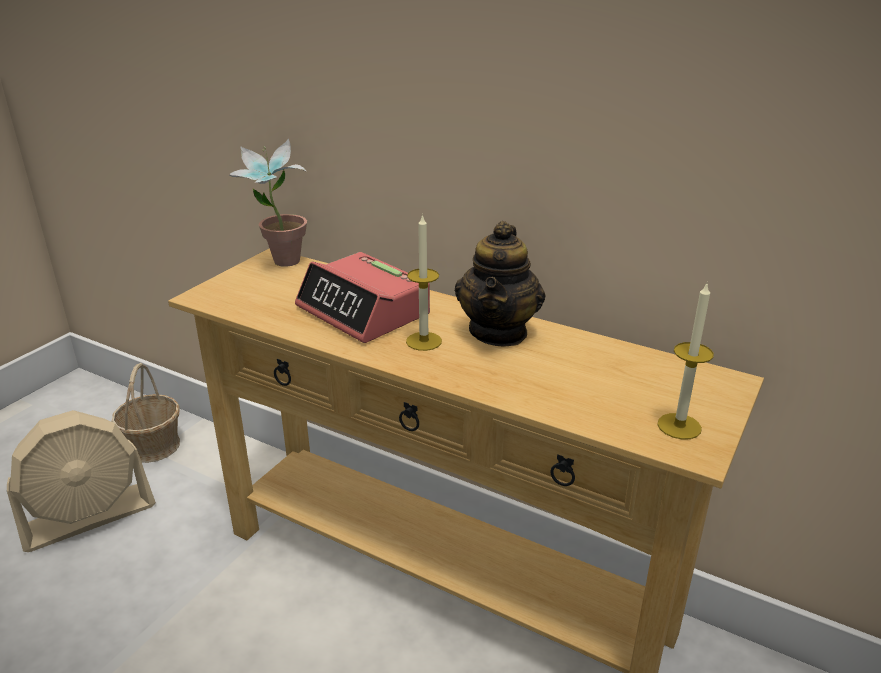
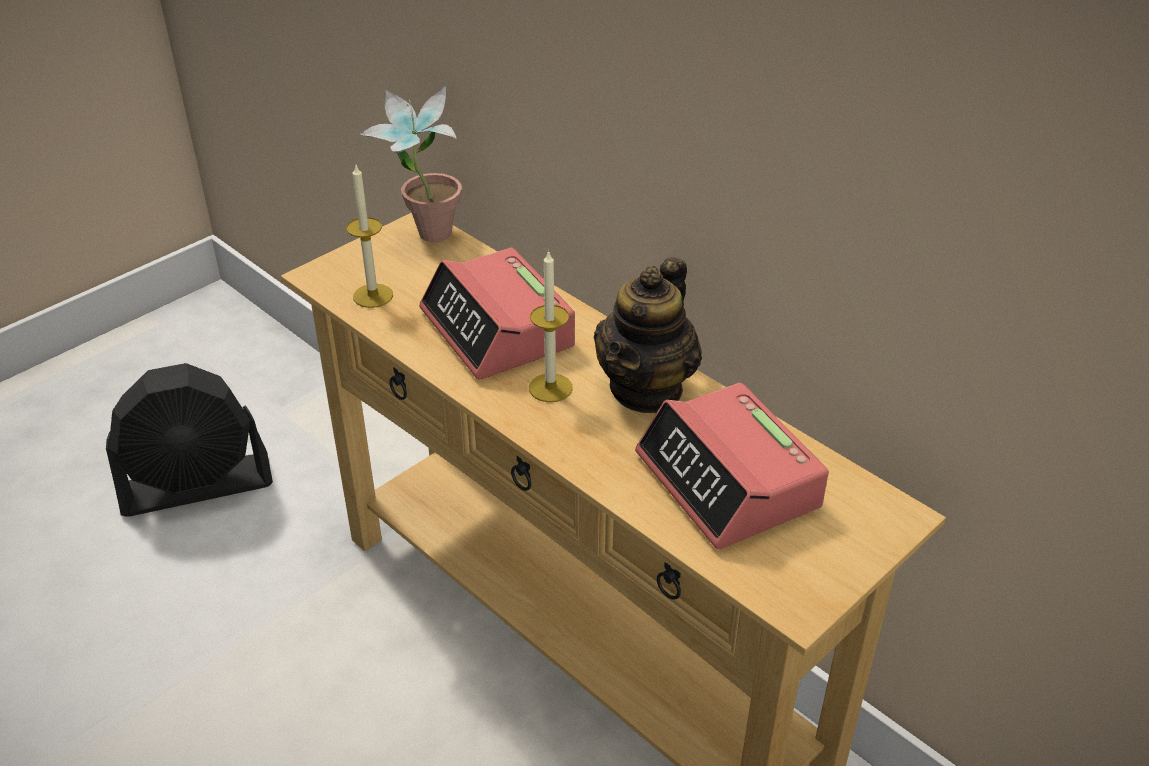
camera: 15 degrees right, 10 degrees up
beige fan [7,410,156,552] -> black fan [106,363,273,517]
basket [112,363,180,463] -> none
candle [657,284,714,439] -> candle moved to [346,163,393,308]
none -> alarm clock [635,383,829,549]

